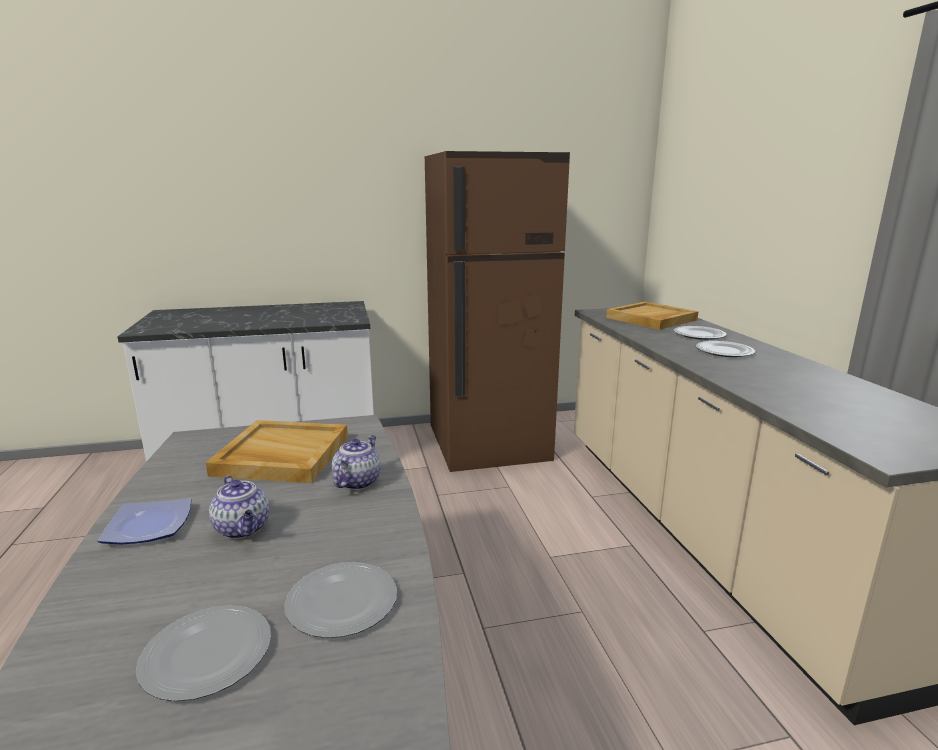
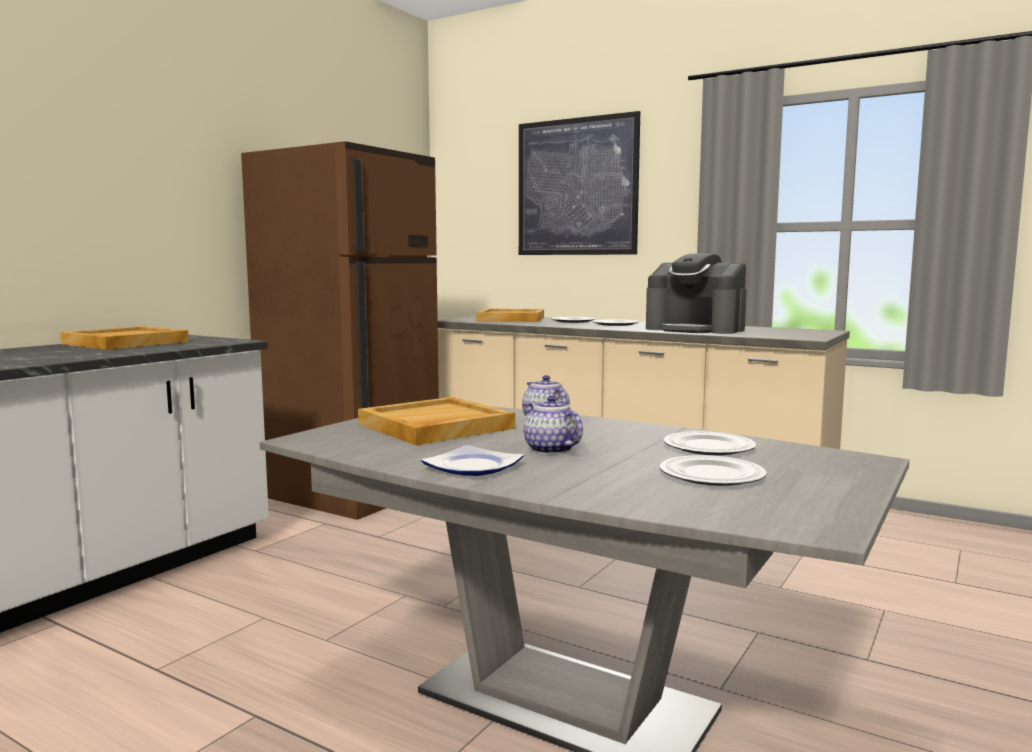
camera: 45 degrees left, 10 degrees down
teapot [209,476,270,539] -> teapot turned 135 degrees counterclockwise [523,396,583,454]
none -> beige tray [60,326,189,350]
none -> picture [519,111,640,255]
none -> coffee machine [646,253,747,334]

